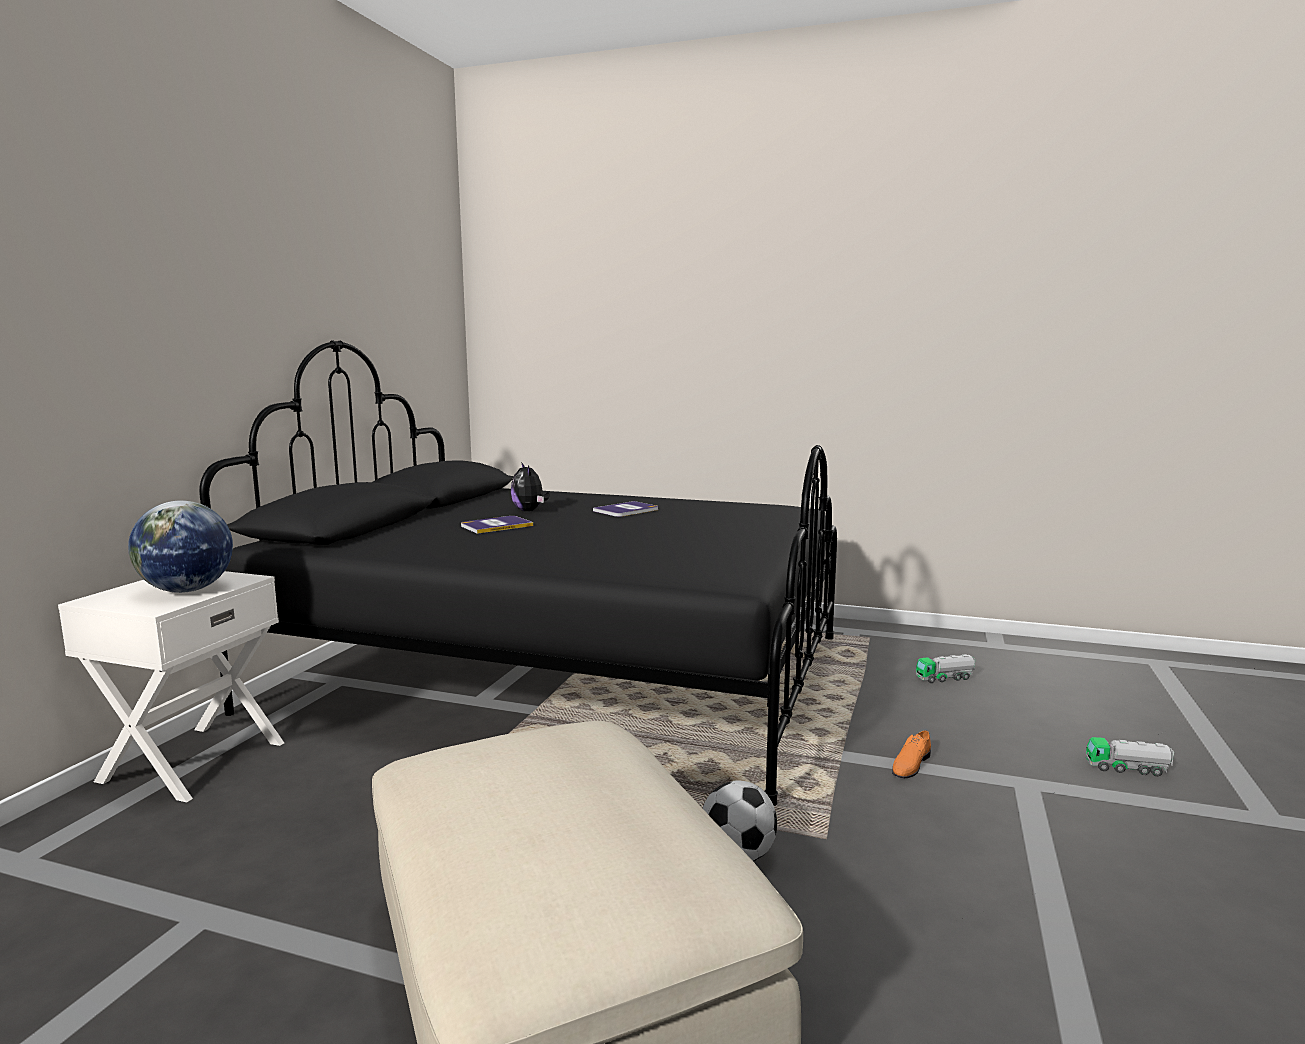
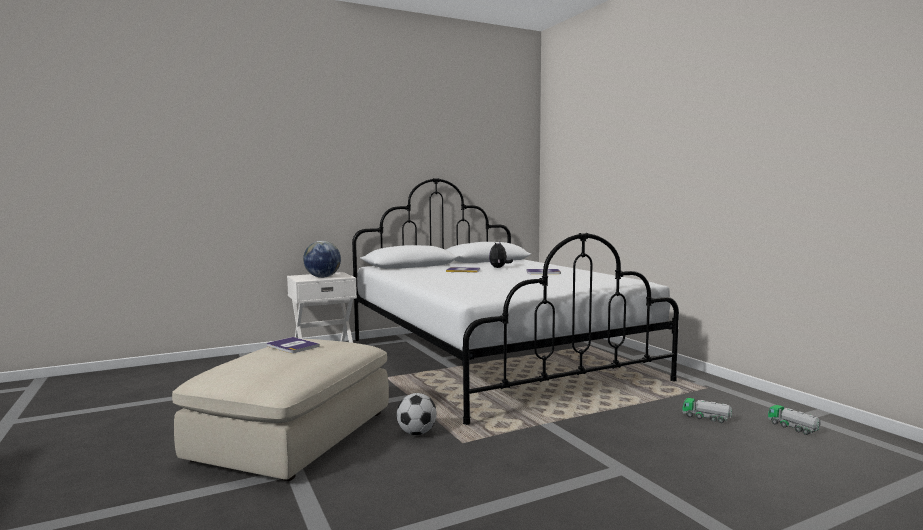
camera: 45 degrees right, 5 degrees down
black bed [199,340,837,806] -> white bed [352,178,679,425]
orange shoe [892,731,931,778] -> none
toy truck [1086,737,1174,777] -> toy truck moved to [768,405,821,435]
none -> book [267,337,320,353]

